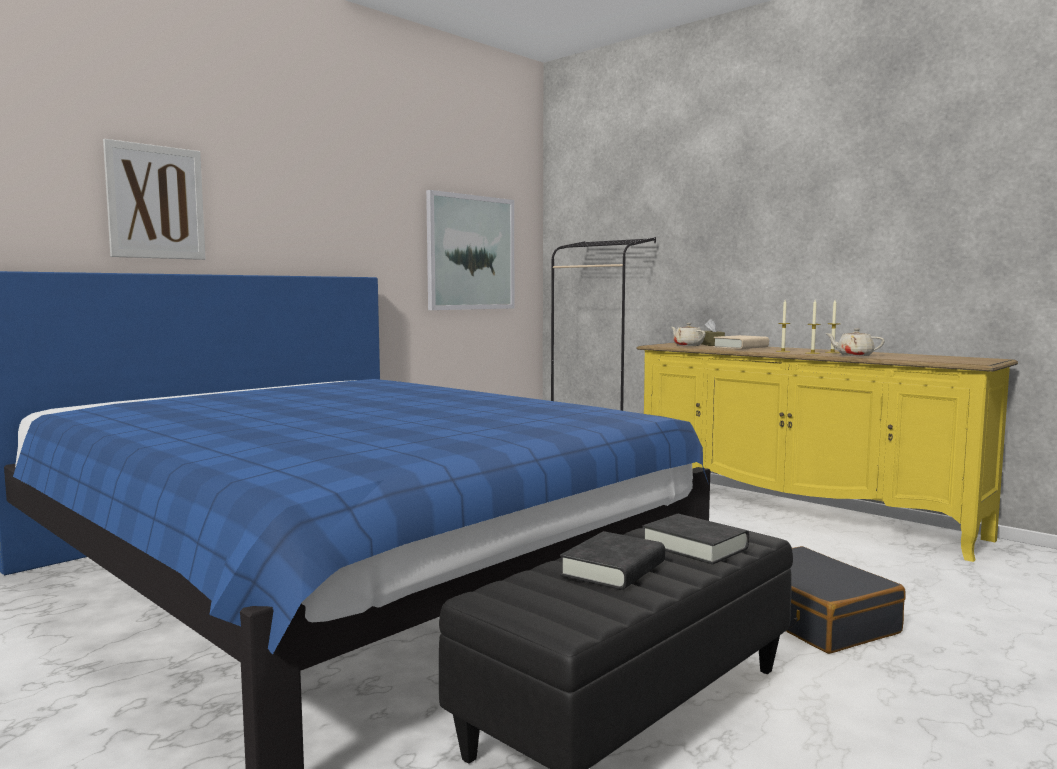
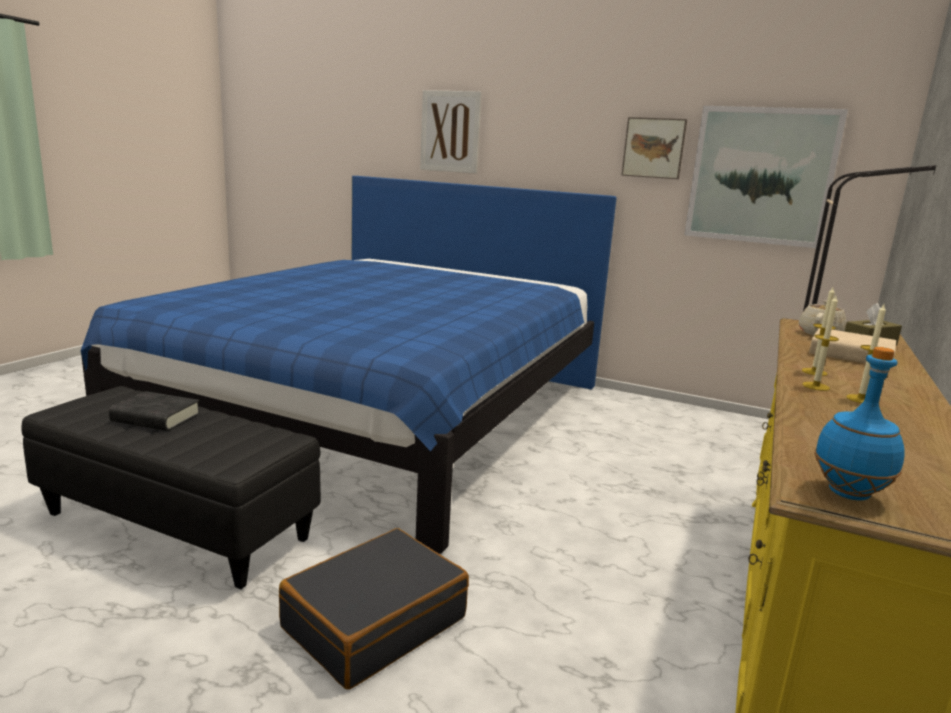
camera: 70 degrees right, 10 degrees up
black book [642,514,749,565] -> none
beige teapot [825,328,885,356] -> none
none -> picture [622,117,687,179]
none -> blue bottle [814,347,904,500]

